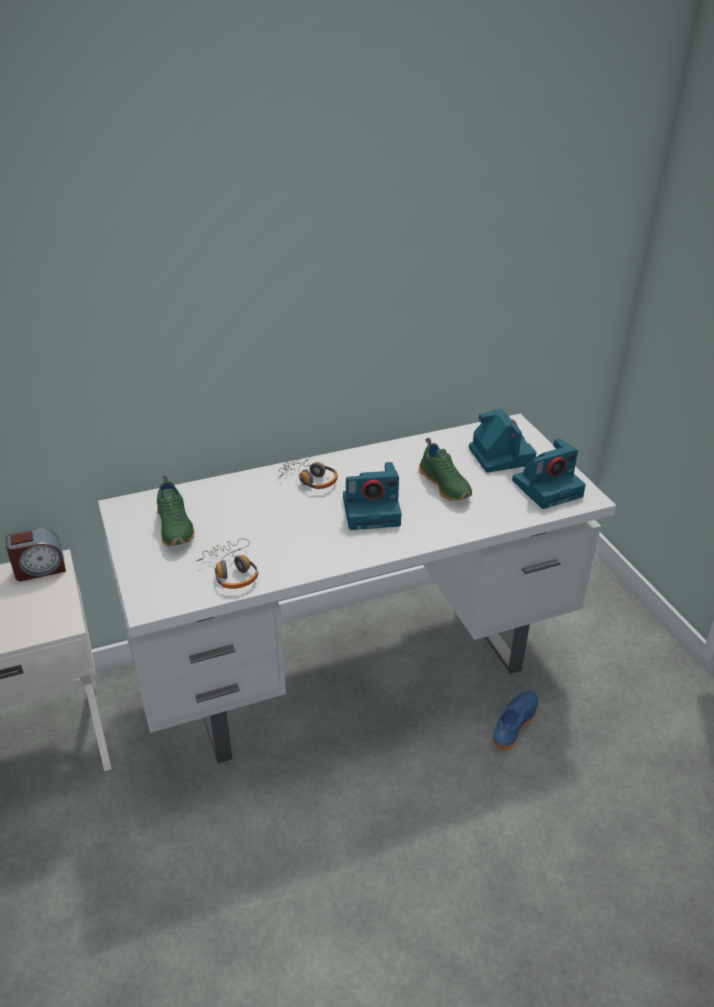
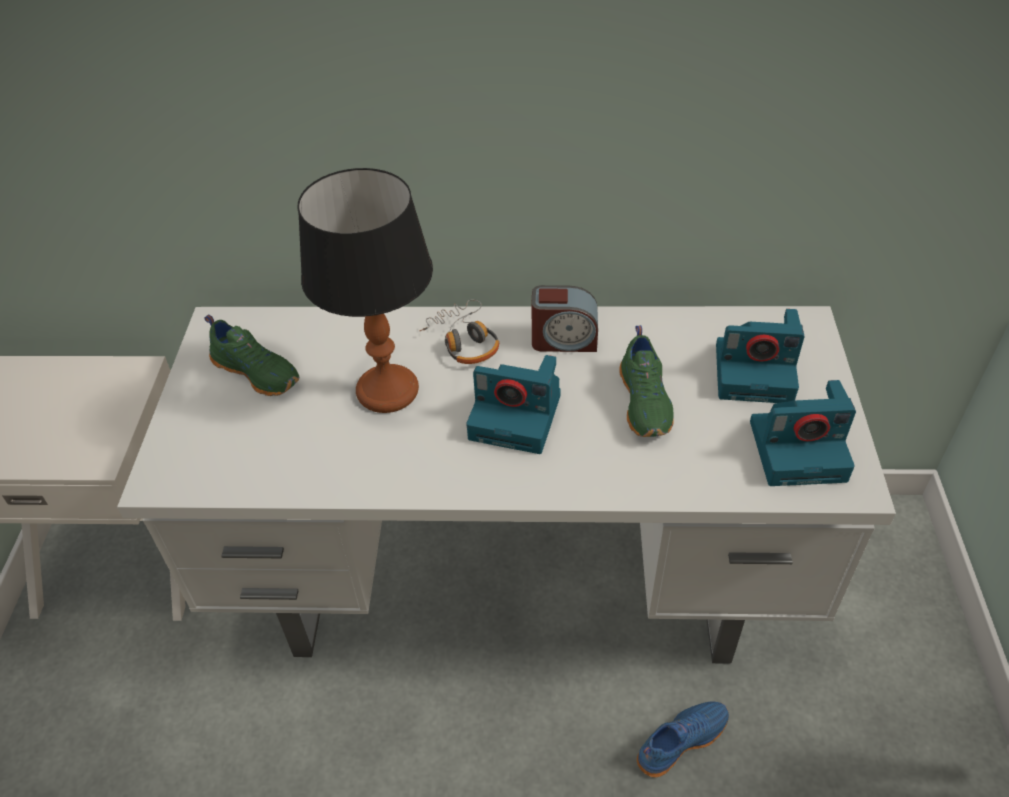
camera: 25 degrees right, 10 degrees up
alarm clock [5,528,66,581] -> alarm clock moved to [531,285,598,352]
green shoe [157,475,195,546] -> green shoe turned 60 degrees counterclockwise [204,314,299,396]
headphones [196,538,258,589] -> none
camera [469,409,537,473] -> camera turned 90 degrees clockwise [716,309,804,403]
none -> table lamp [298,168,433,413]

